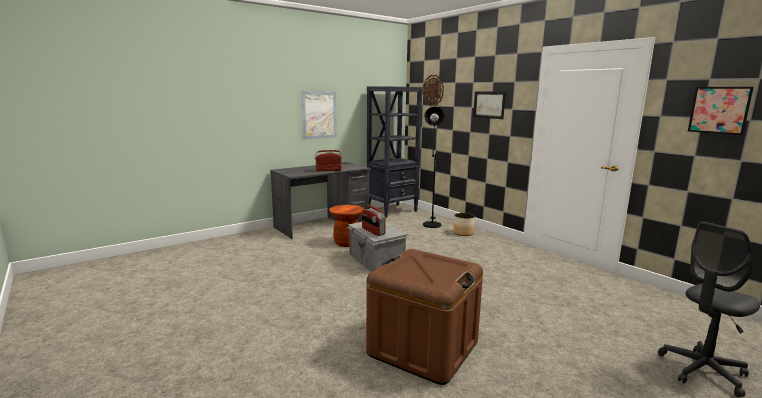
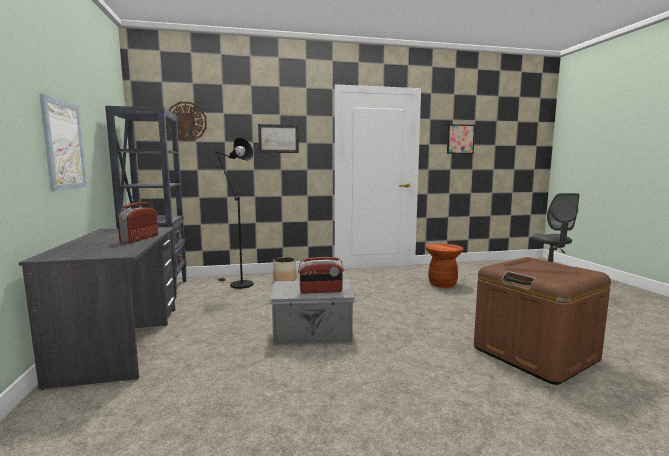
camera: 65 degrees left, 5 degrees down
brown stool [329,205,364,247] -> brown stool moved to [425,243,464,288]

